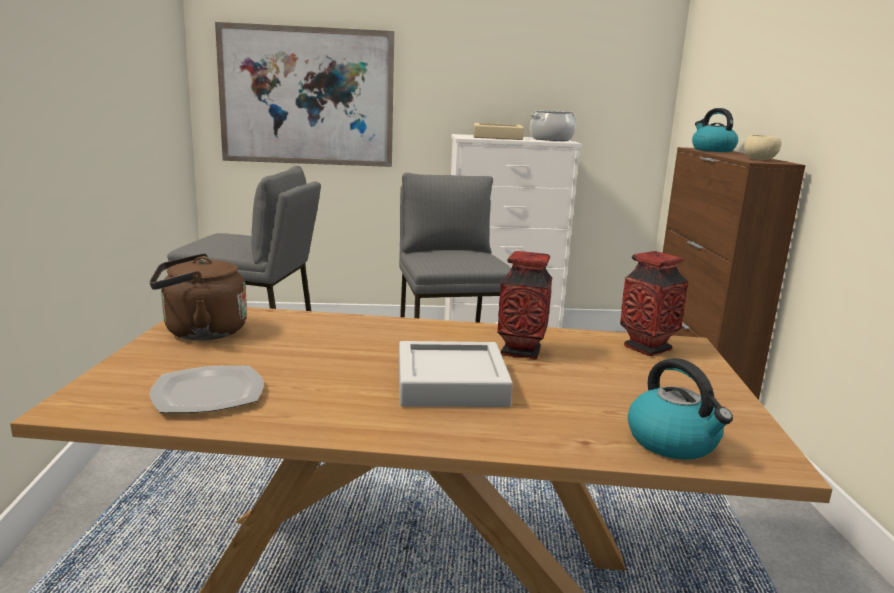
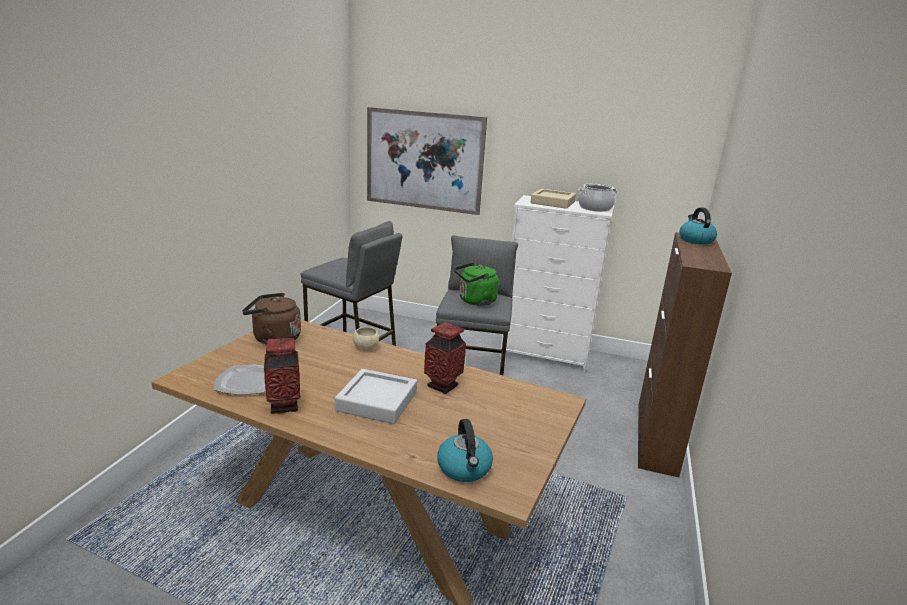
camera: 20 degrees right, 5 degrees up
vase [620,251,688,356] -> vase moved to [264,338,301,414]
beige bowl [744,135,781,160] -> beige bowl moved to [353,327,379,350]
none -> green kettle [454,262,499,306]

